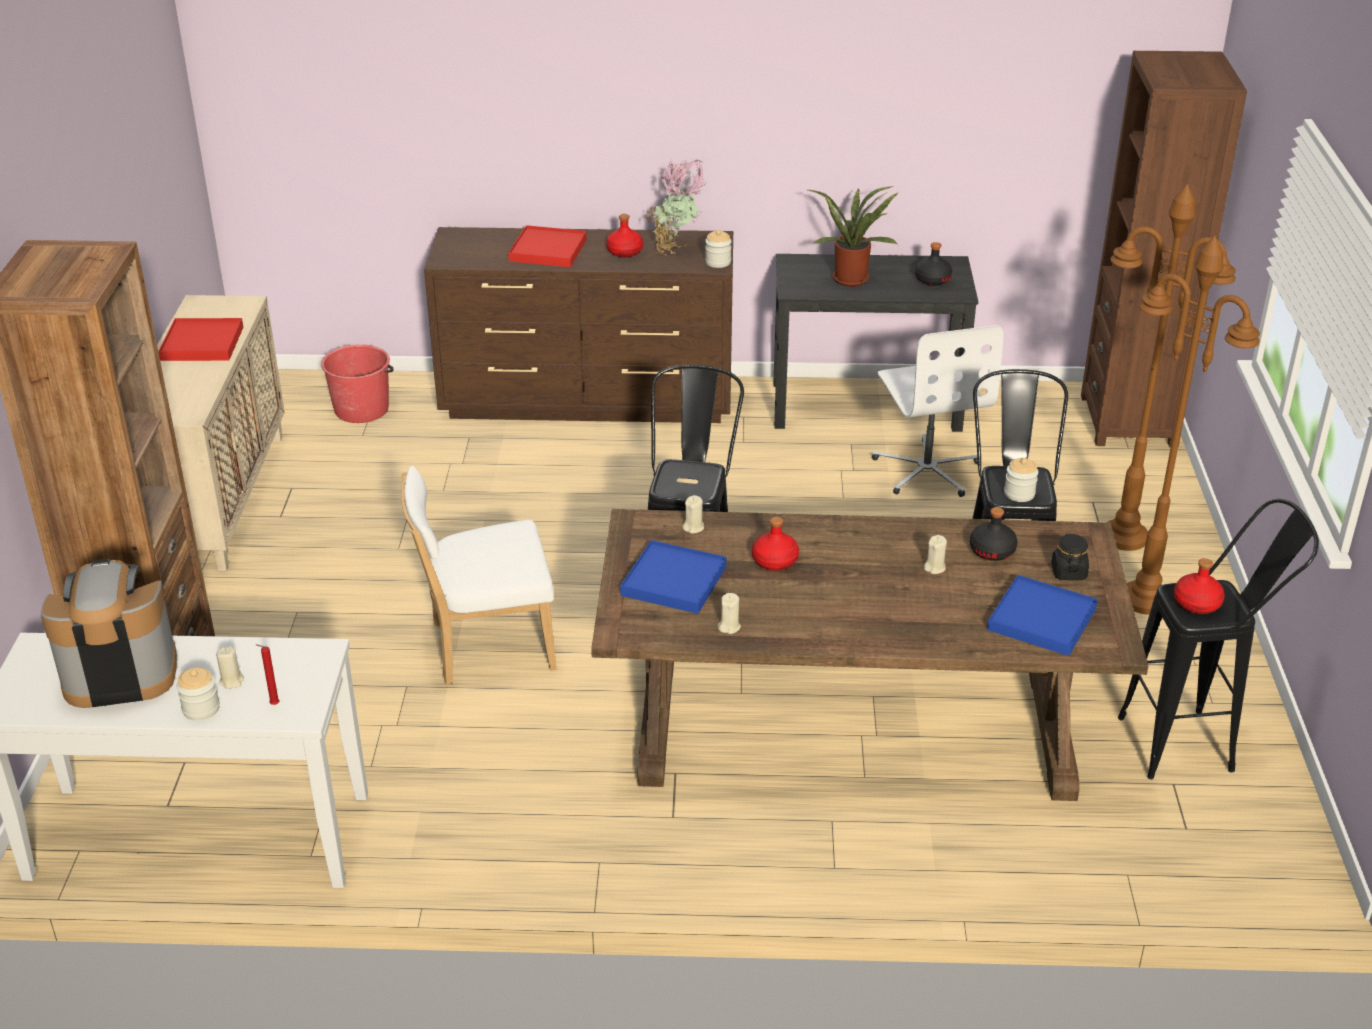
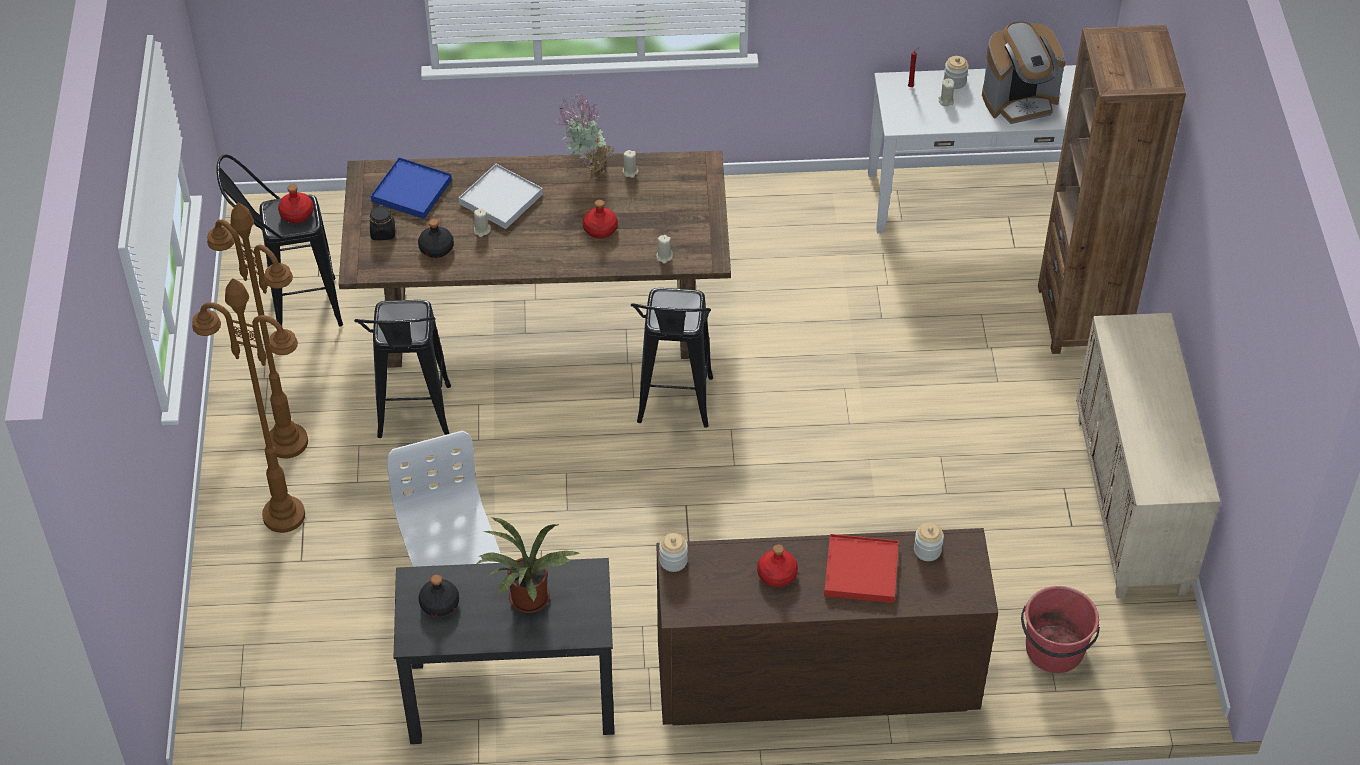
camera: 175 degrees right, 15 degrees up
red tray [158,318,243,361] -> none
white chair [401,466,556,685] -> none
blue tray [620,540,727,614] -> none
potted plant [647,159,709,255] -> potted plant moved to [556,93,614,179]
jar [1004,458,1038,502] -> jar moved to [914,523,944,561]
brown bookcase [1081,51,1247,447] -> none
none -> white tray [459,164,543,229]

